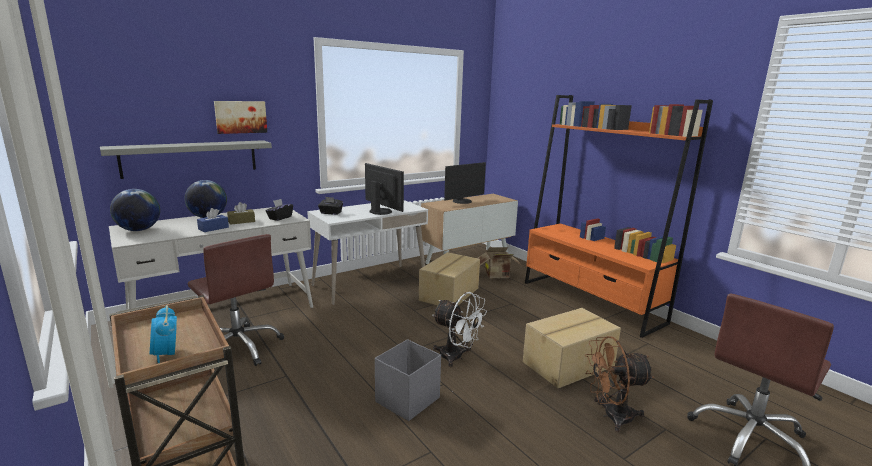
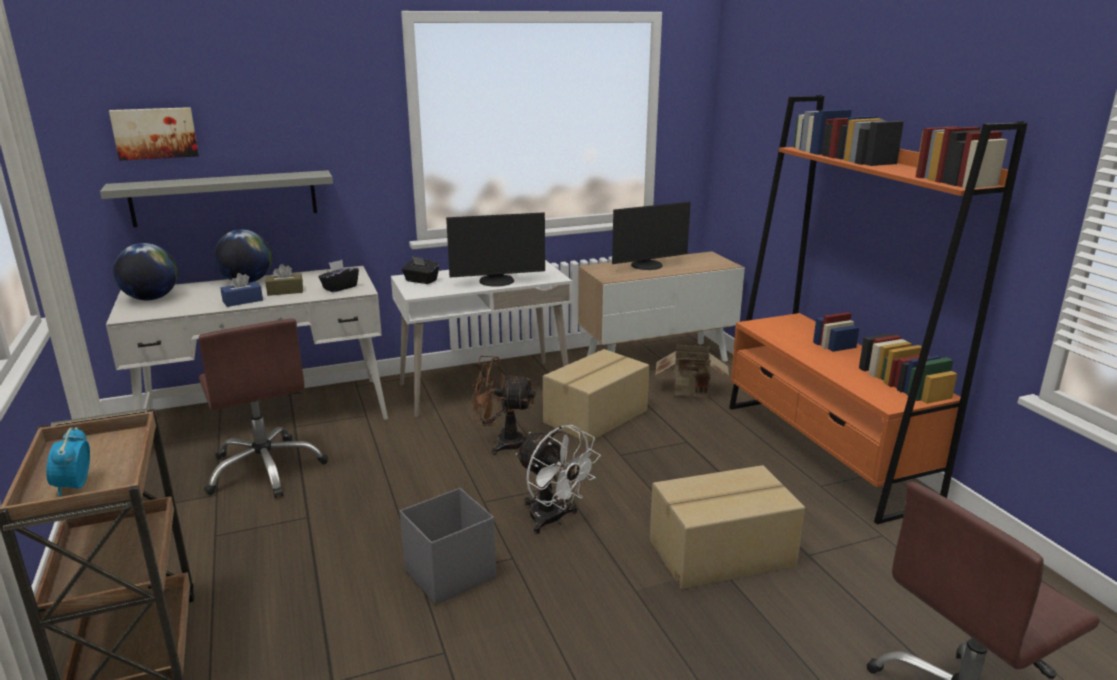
camera: 15 degrees right, 5 degrees up
picture [214,101,267,134] -> picture moved to [109,107,199,161]
monitor [365,163,404,215] -> monitor turned 105 degrees clockwise [446,212,545,287]
brown fan [585,336,654,432] -> brown fan moved to [469,356,535,455]

